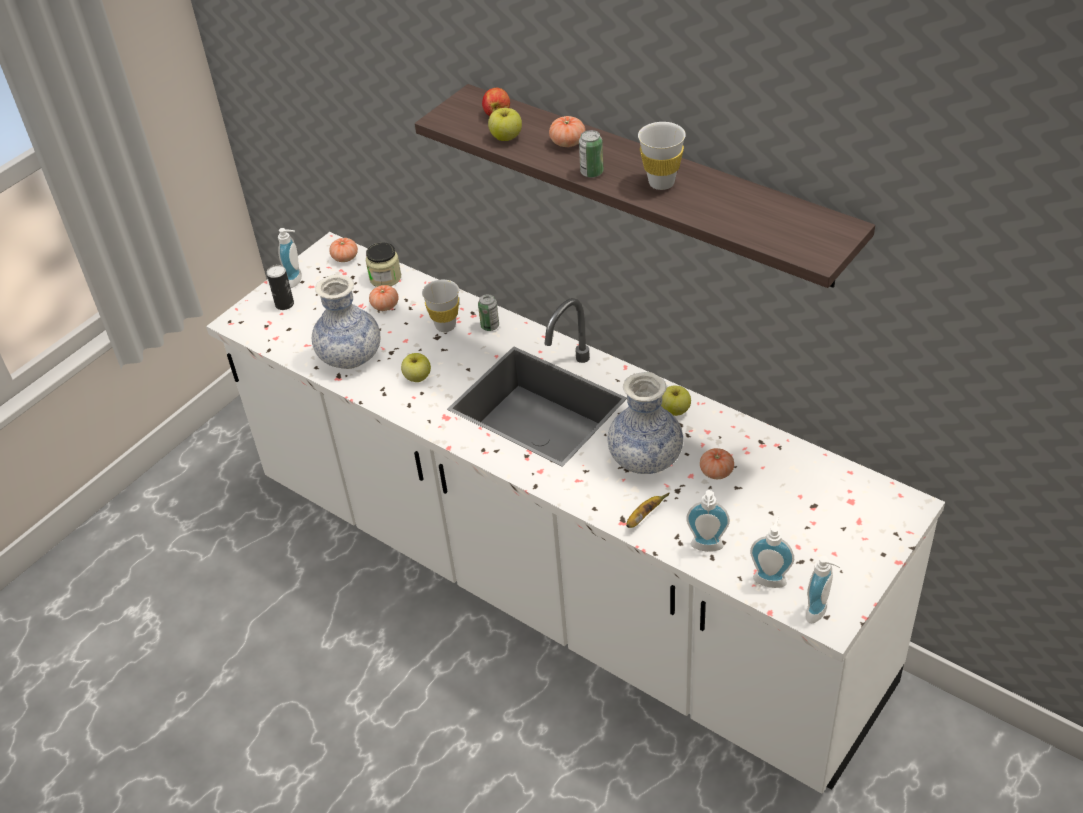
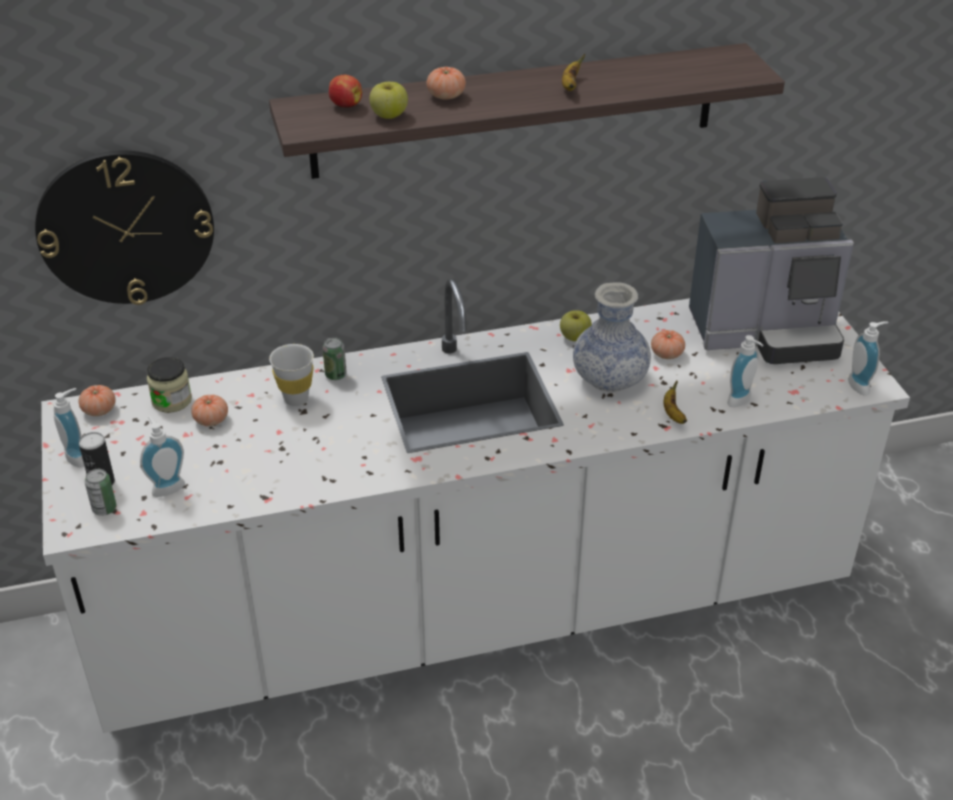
camera: 55 degrees left, 5 degrees down
vase [312,274,380,369] -> none
apple [401,353,431,382] -> none
can [579,130,603,178] -> can moved to [85,469,117,516]
white cup [638,122,686,190] -> banana [562,54,585,91]
soap dispenser [750,516,794,588] -> soap dispenser moved to [140,416,185,497]
none -> wall clock [35,150,214,305]
none -> coffee machine [689,177,854,364]

